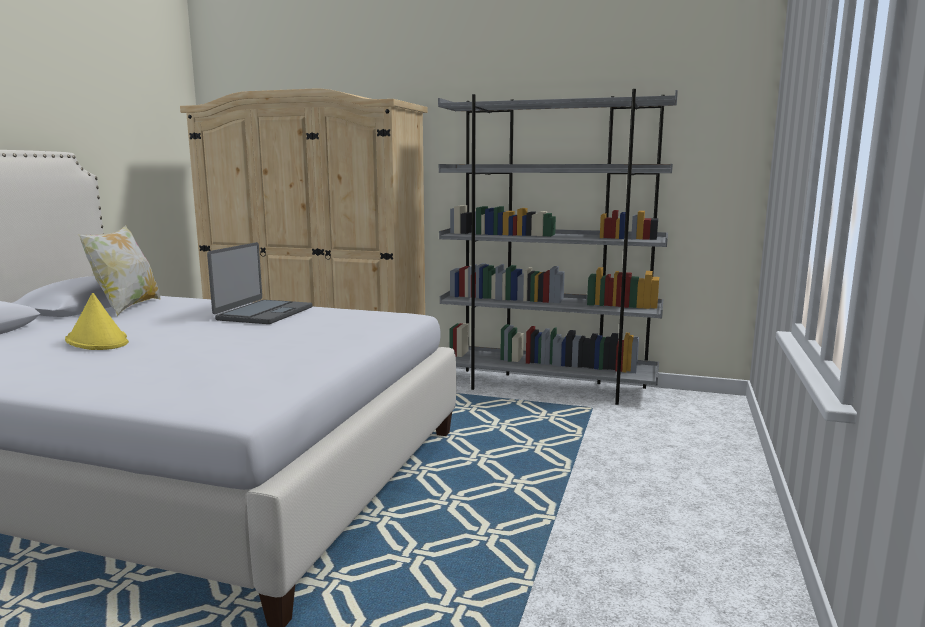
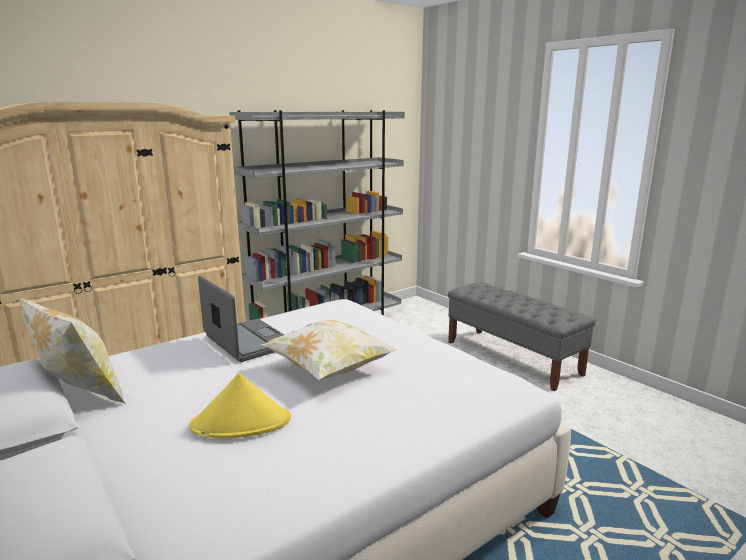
camera: 55 degrees left, 5 degrees up
none -> pillow [262,320,397,380]
none -> grey bench [448,282,596,391]

